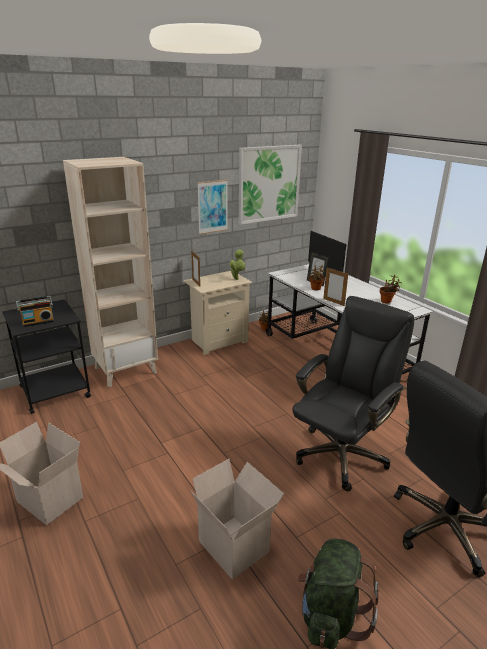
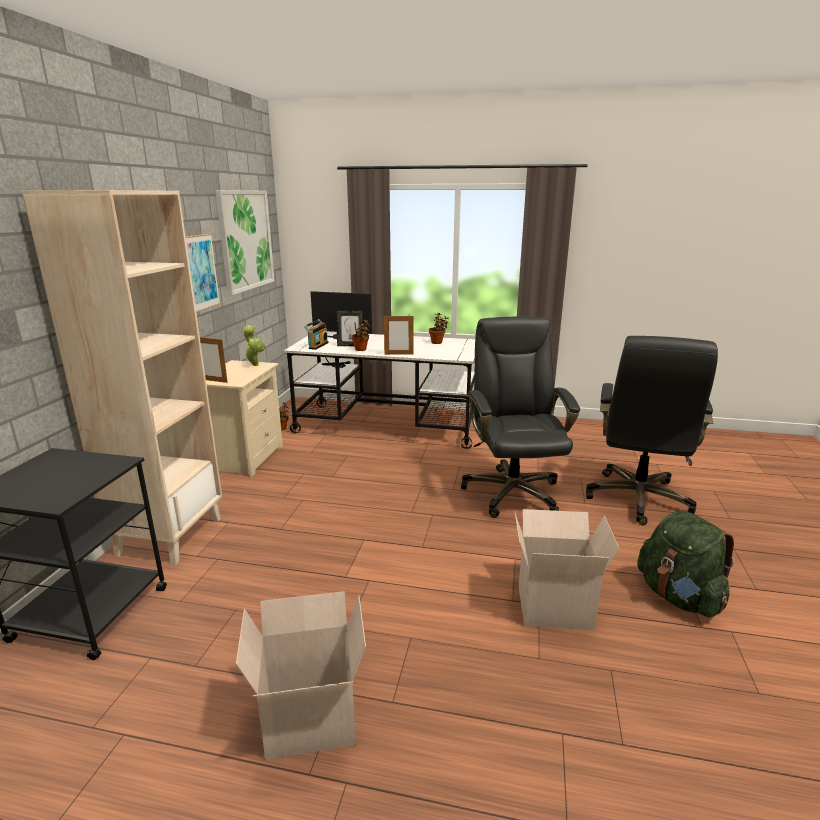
camera: 45 degrees left, 5 degrees down
radio [16,296,54,327] -> radio moved to [304,319,329,350]

